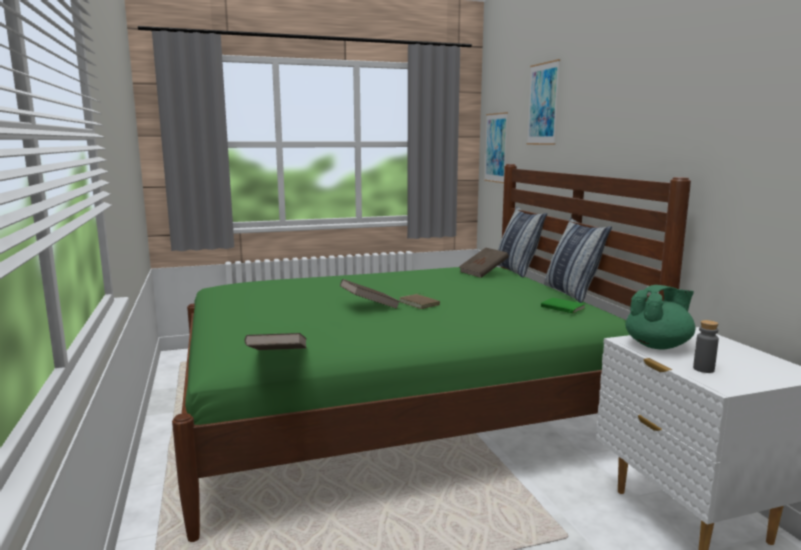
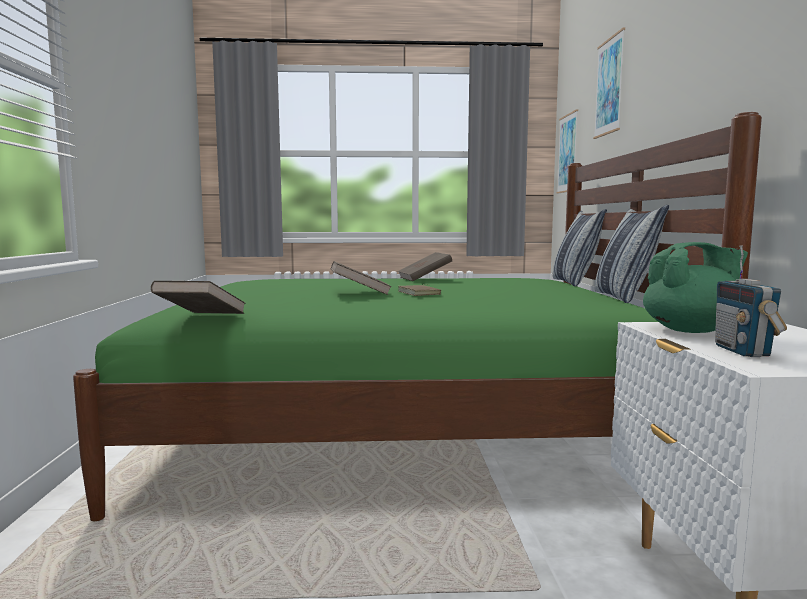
camera: 15 degrees right, 5 degrees down
brown book [459,248,509,278] -> brown book moved to [398,252,452,281]
green book [541,298,585,314] -> none
grey bottle [693,320,719,373] -> radio [715,245,787,357]

